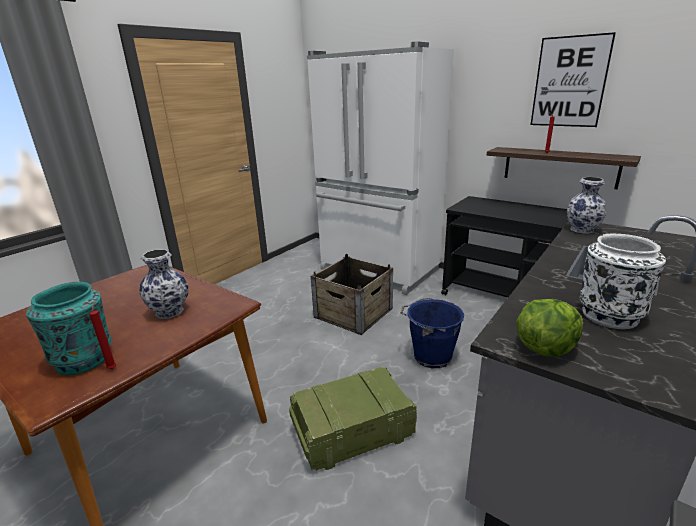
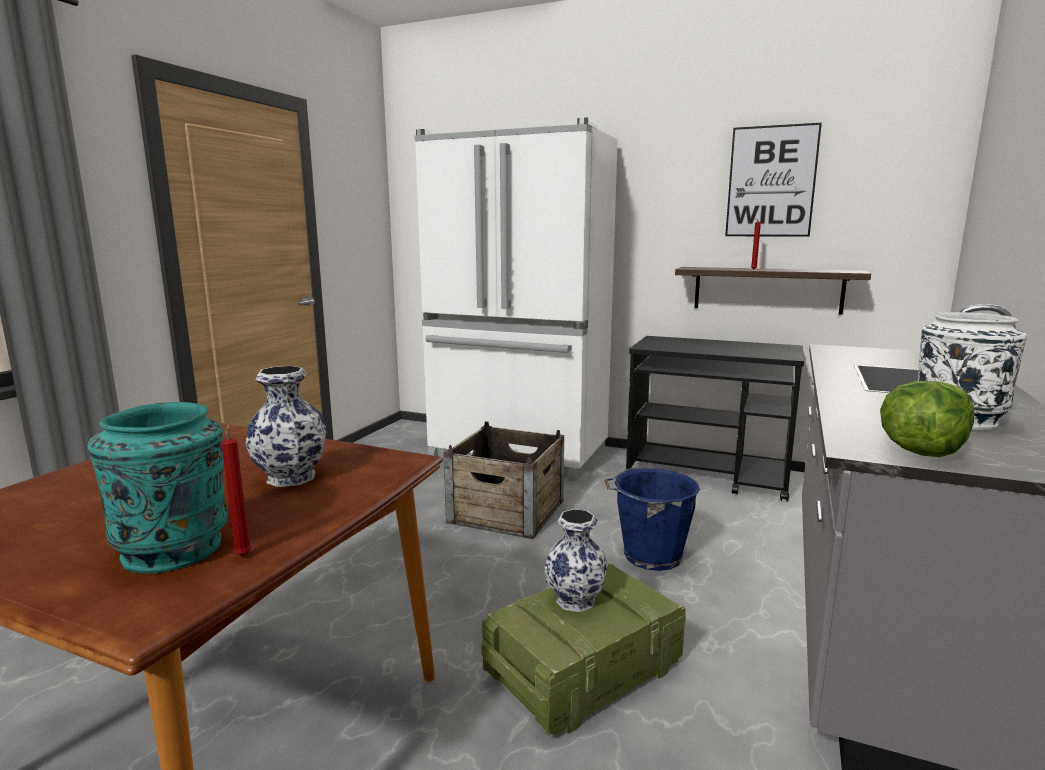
camera: 15 degrees left, 10 degrees down
vase [567,177,606,234] -> vase moved to [544,509,608,612]

